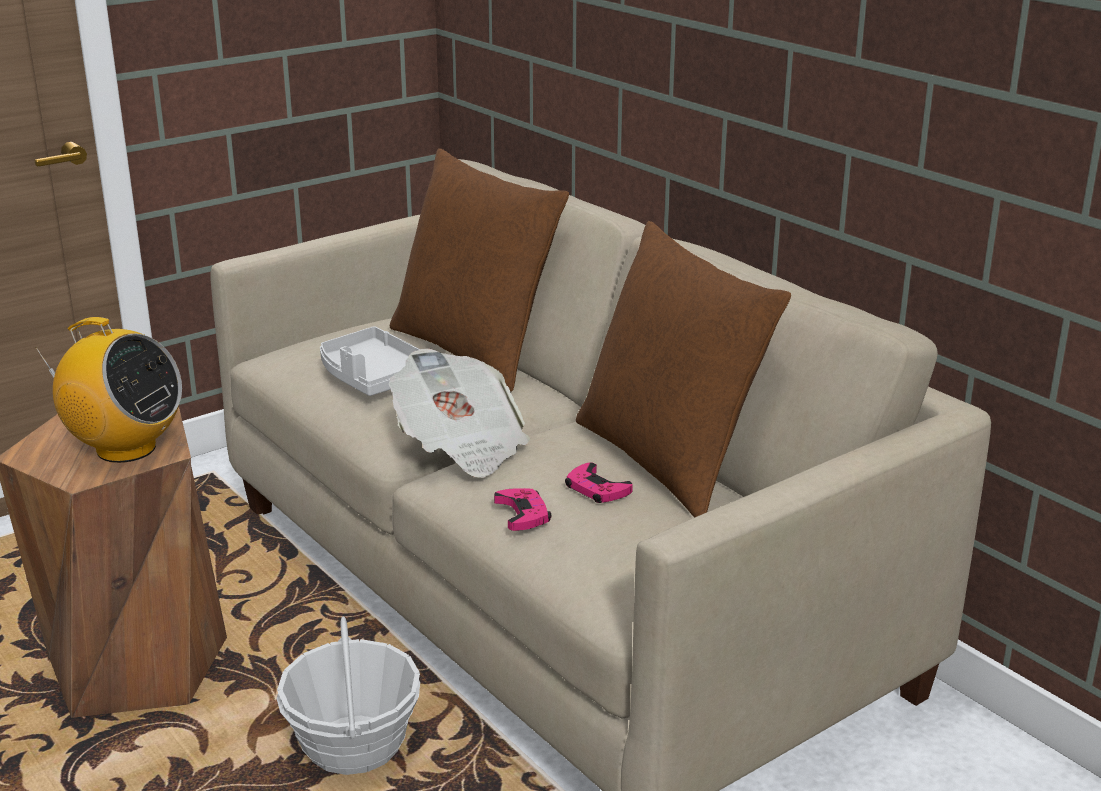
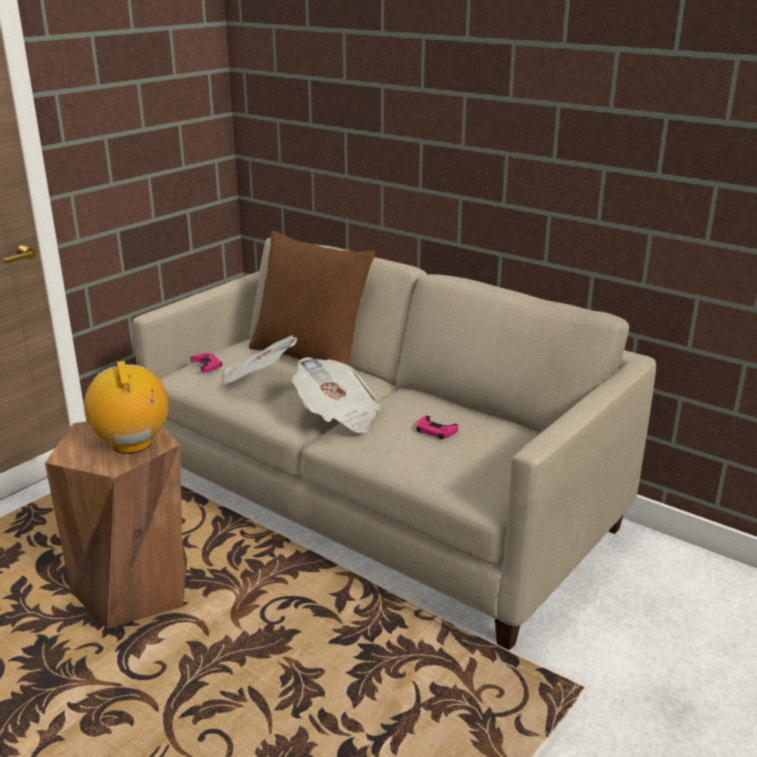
camera: 15 degrees left, 0 degrees up
radio [35,317,182,463] -> radio turned 120 degrees counterclockwise [84,361,169,454]
basket [277,617,420,775] -> none
grey tray [320,326,420,396] -> newspaper [221,335,297,386]
pink game controller [494,488,551,531] -> pink game controller moved to [190,353,222,372]
brown pillow [576,221,791,518] -> none

